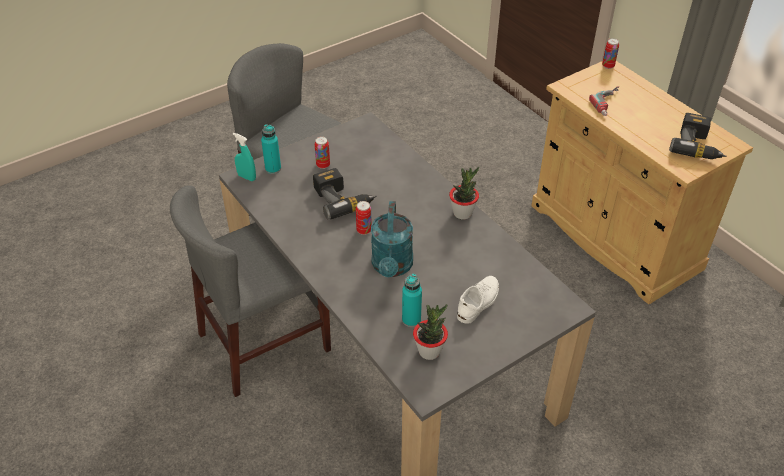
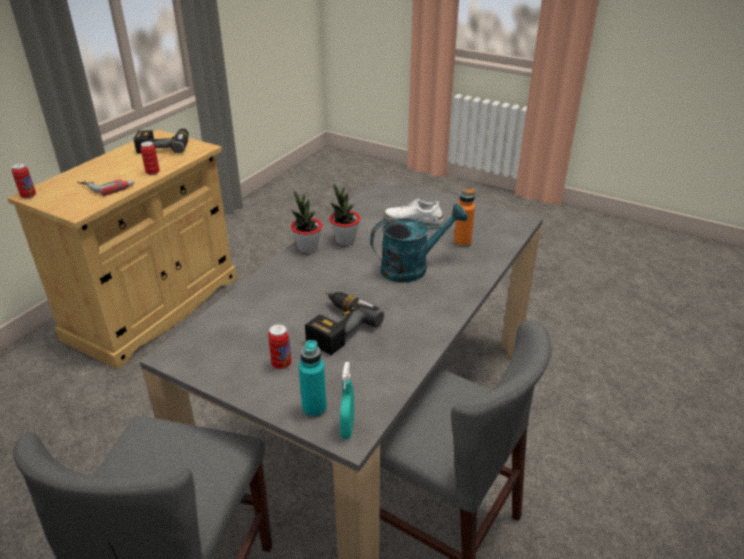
camera: 115 degrees left, 10 degrees down
can [356,201,372,235] -> can moved to [140,141,160,175]
turquoise bottle [402,274,422,327] -> orange bottle [454,189,475,248]
potted plant [413,304,448,360] -> potted plant moved to [330,184,360,245]

